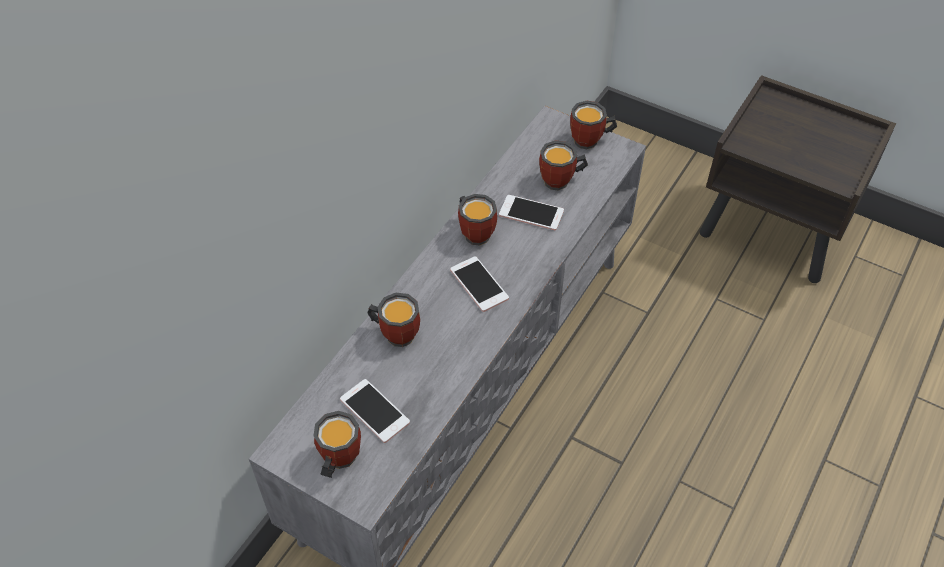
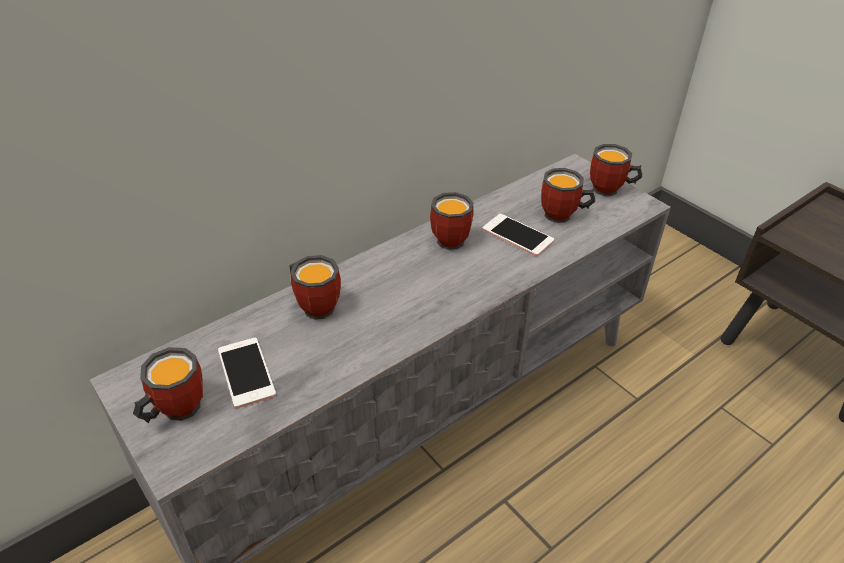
camera: 20 degrees right, 10 degrees down
phone [450,256,509,312] -> none

